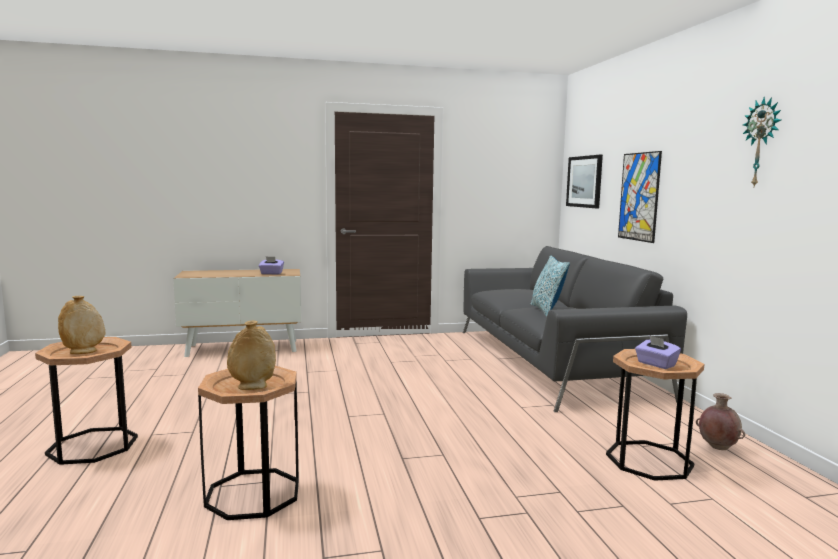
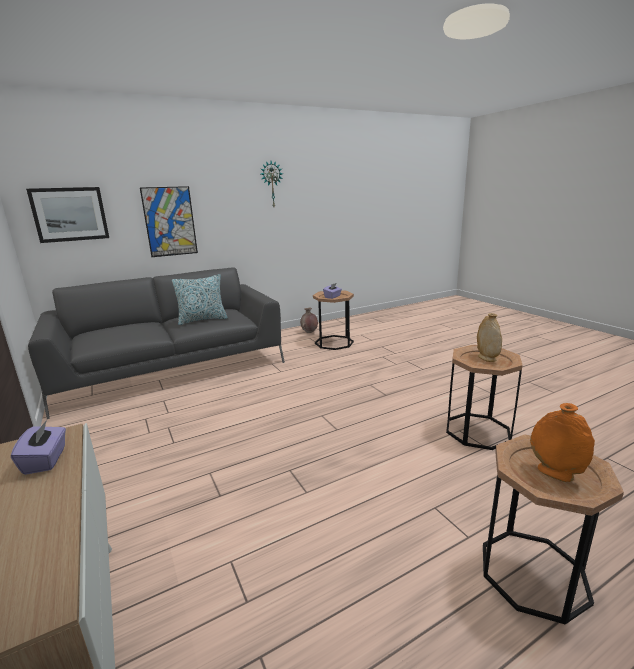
camera: 105 degrees left, 10 degrees up
beige vase [58,296,105,354] -> orange vase [530,403,595,482]

